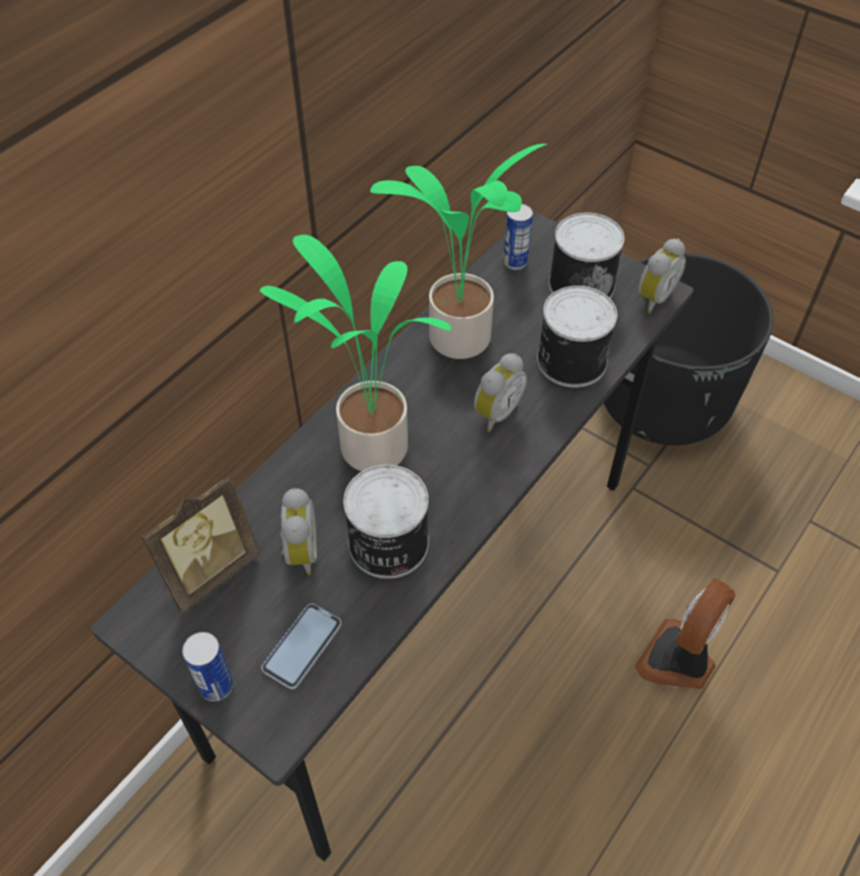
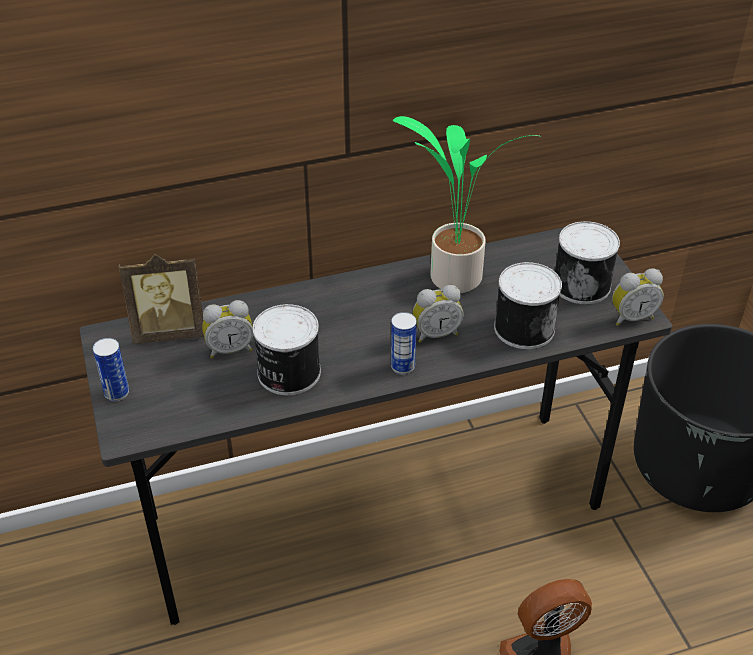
camera: 35 degrees right, 10 degrees down
potted plant [260,235,451,472] -> none
phone [261,604,342,689] -> none
alarm clock [280,488,317,575] -> alarm clock turned 45 degrees clockwise [202,300,253,358]
can [503,204,533,270] -> can moved to [391,312,417,375]

